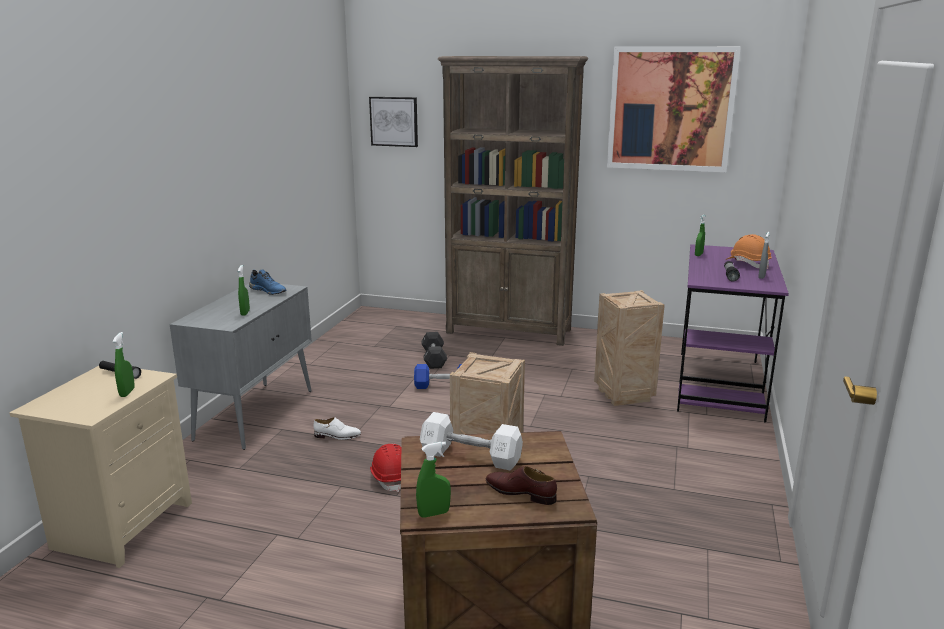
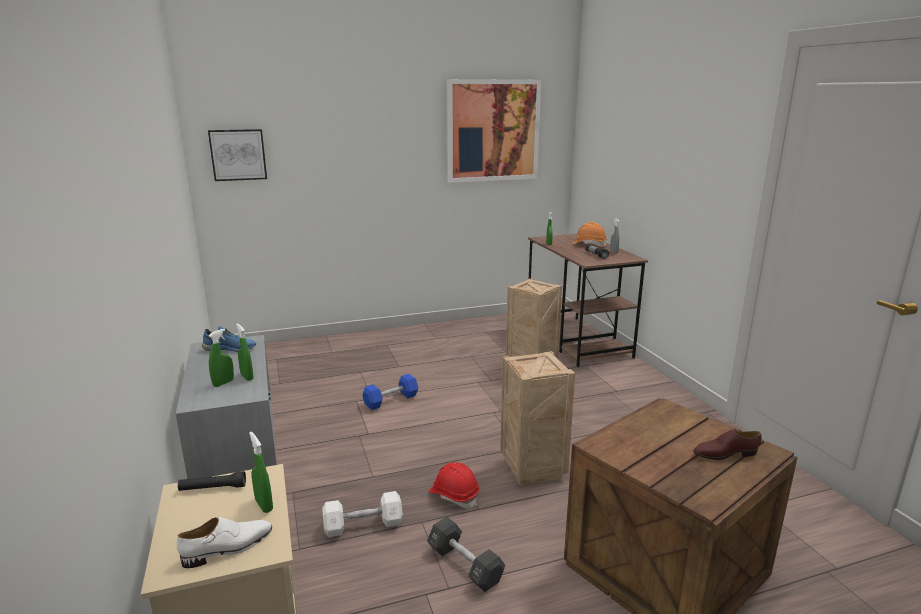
camera: 35 degrees left, 0 degrees up
white shoe [313,417,361,440] -> white shoe moved to [177,517,272,568]
green spray bottle [416,442,451,518] -> green spray bottle moved to [209,329,234,387]
white dumbbell [420,412,523,471] -> white dumbbell moved to [322,491,403,537]
black dumbbell [421,332,447,369] -> black dumbbell moved to [427,517,505,592]
brown bookcase [438,56,588,346] -> none
purple desk [677,244,789,422] -> brown desk [528,234,648,367]

